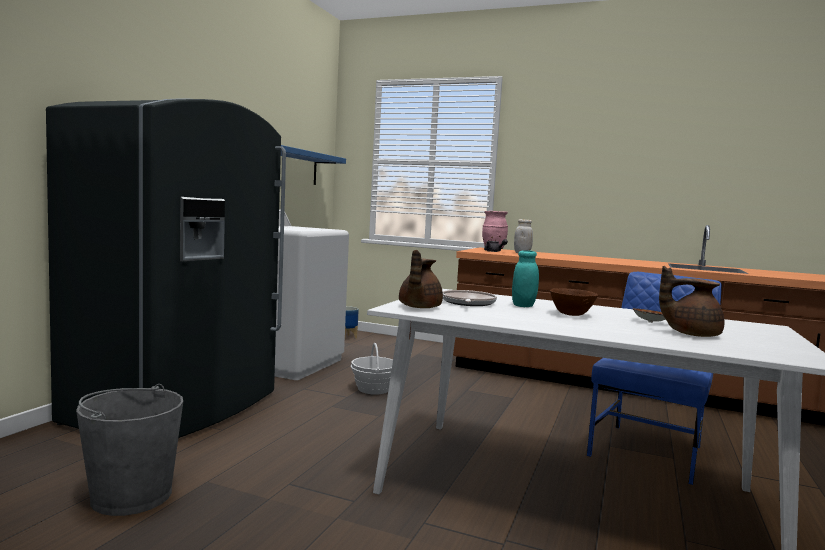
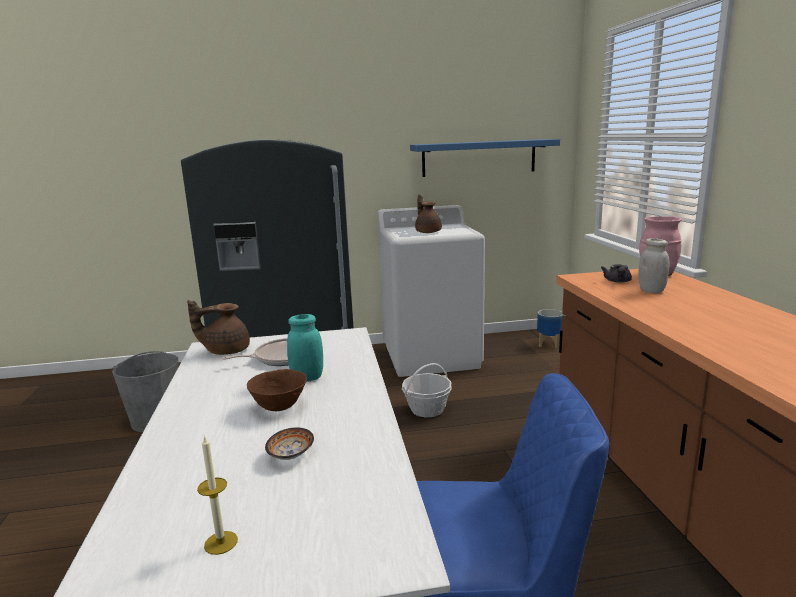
camera: 60 degrees right, 10 degrees up
brown teapot [659,266,725,337] -> brown teapot moved to [415,194,442,233]
none -> candle [197,435,238,555]

